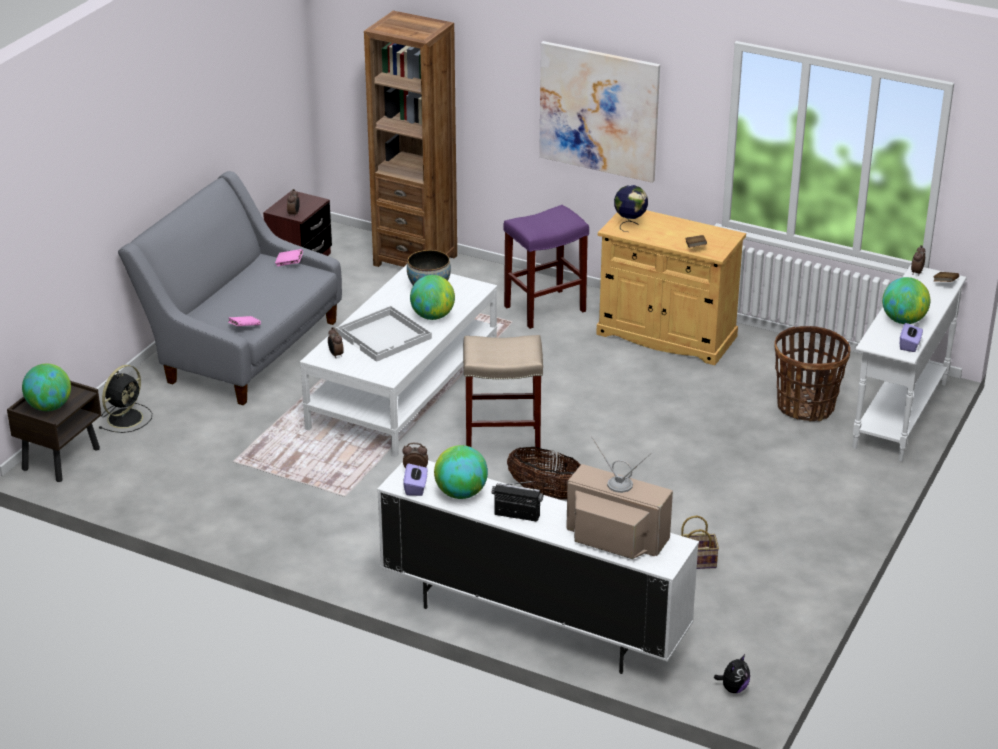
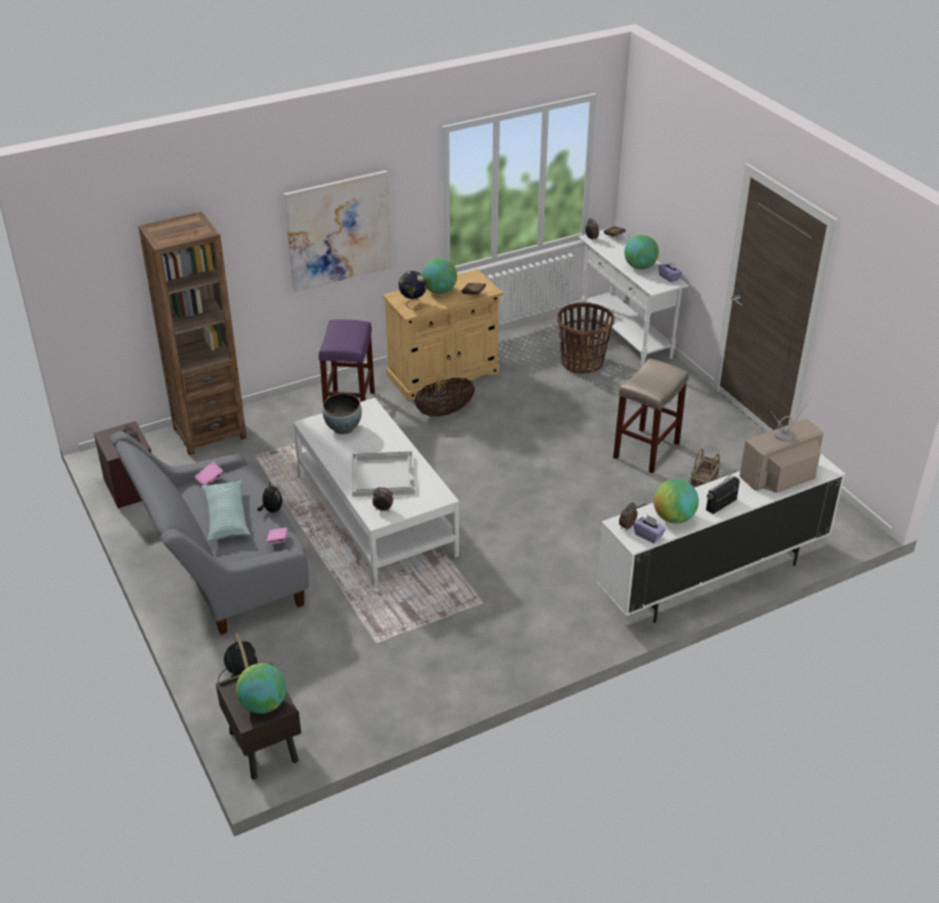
camera: 55 degrees left, 5 degrees up
globe [410,275,455,320] -> globe moved to [422,258,457,294]
beige stool [463,335,543,457] -> beige stool moved to [613,358,689,473]
basket [507,447,581,500] -> basket moved to [414,378,475,417]
plush toy [714,654,750,693] -> plush toy moved to [257,481,282,512]
none -> pillow [202,481,250,541]

